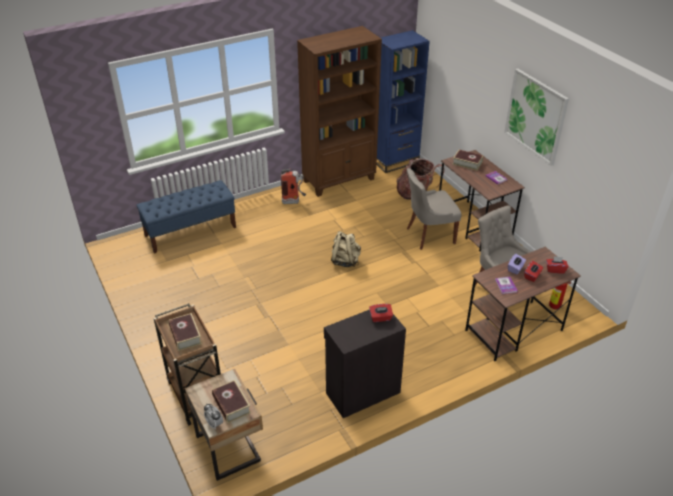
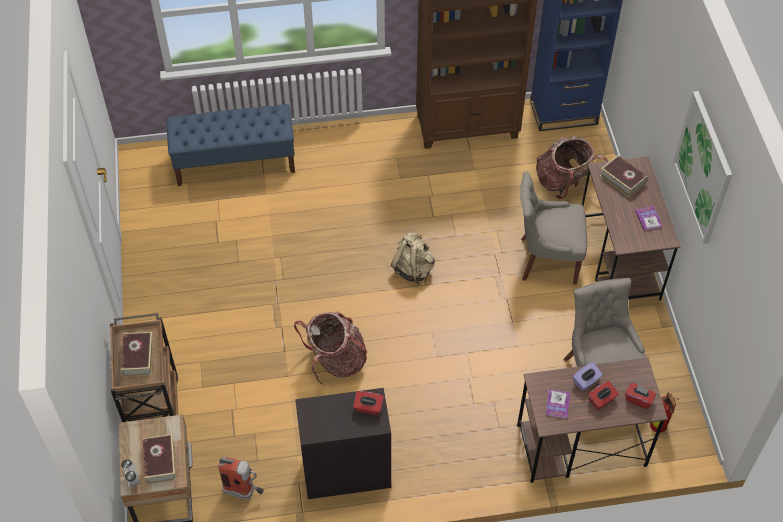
camera: 20 degrees right, 15 degrees up
fire extinguisher [281,169,306,204] -> fire extinguisher moved to [218,456,264,500]
none -> backpack [294,312,367,385]

